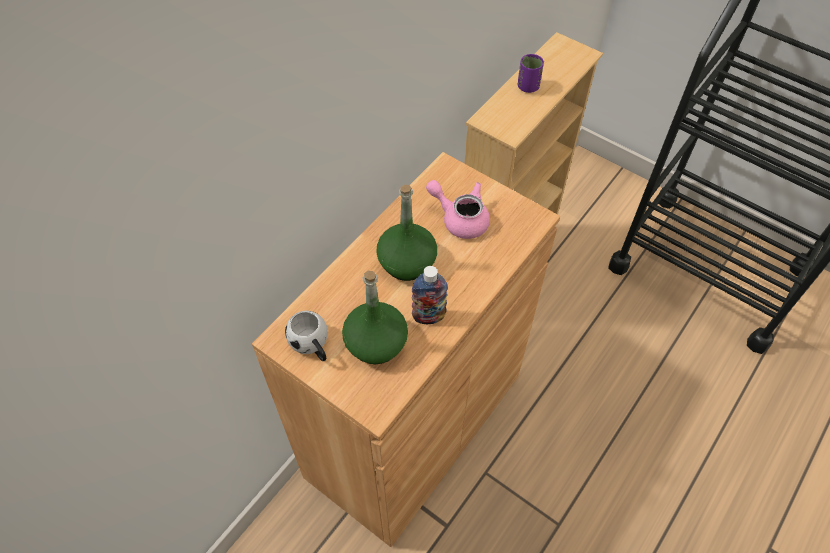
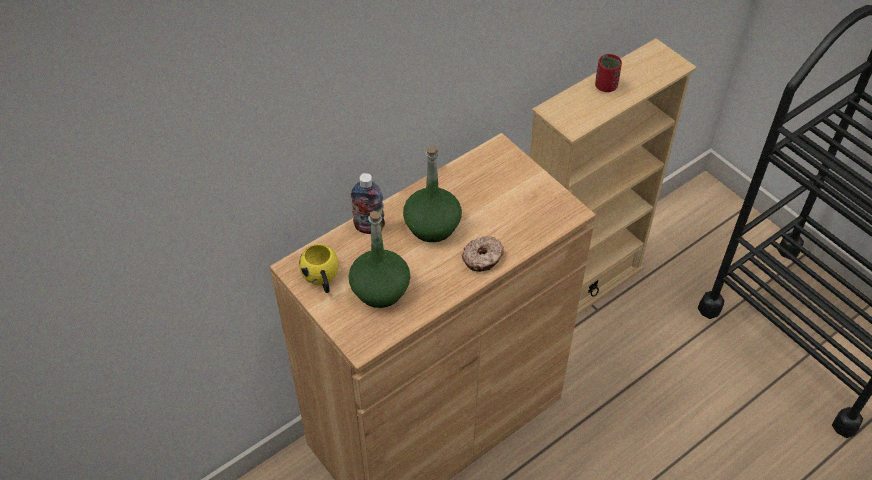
camera: 15 degrees right, 5 degrees down
white mug [285,311,328,361] -> yellow mug [299,244,339,293]
bottle [412,266,448,324] -> bottle moved to [351,173,385,234]
pink teapot [426,180,490,239] -> none
purple cup [518,54,544,93] -> red cup [595,54,622,92]
none -> donut [462,236,504,272]

